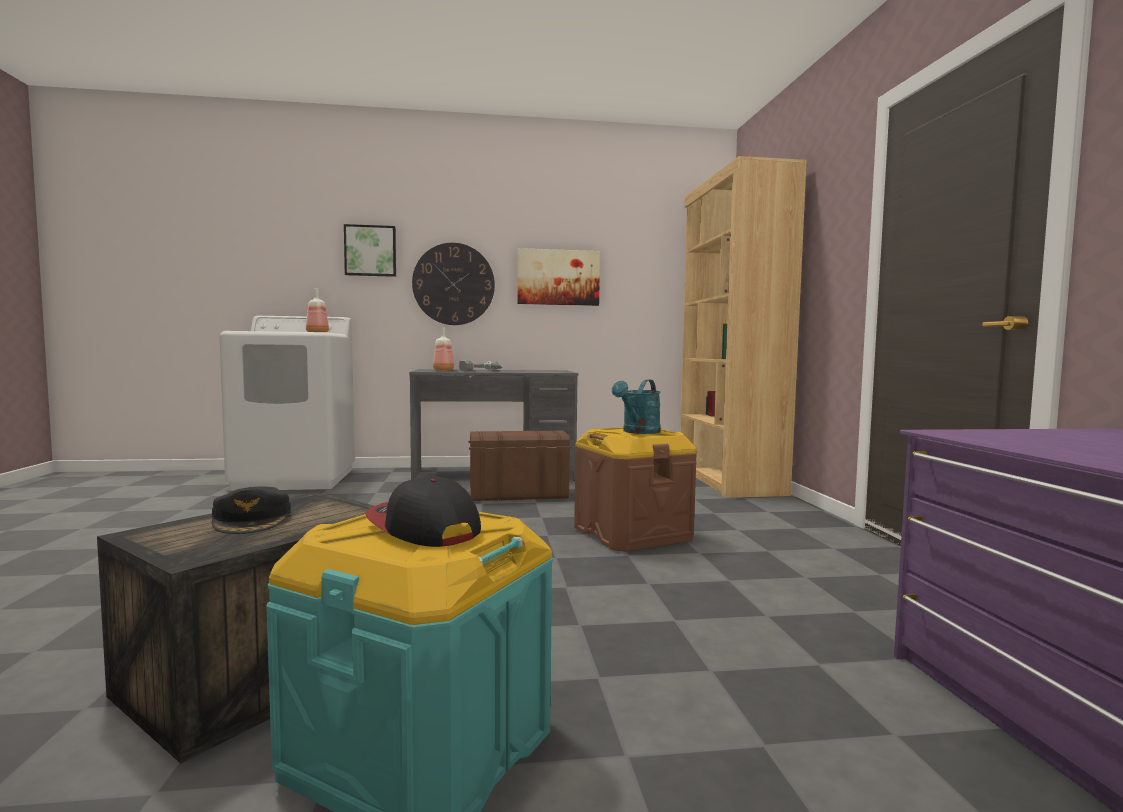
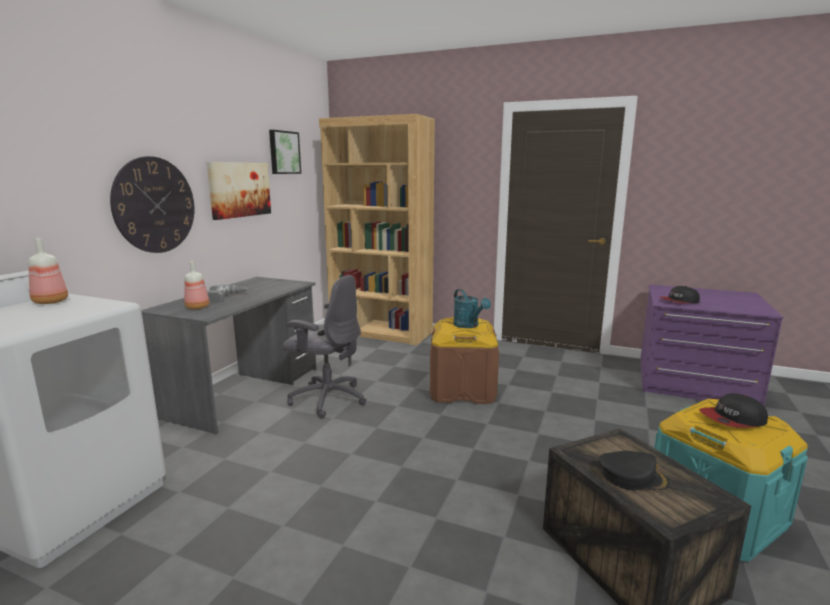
camera: 60 degrees left, 10 degrees up
picture [344,224,396,277] -> picture moved to [269,130,301,174]
brown storage box [468,430,572,501] -> grey office chair [283,275,366,419]
none -> cap [659,286,700,303]

